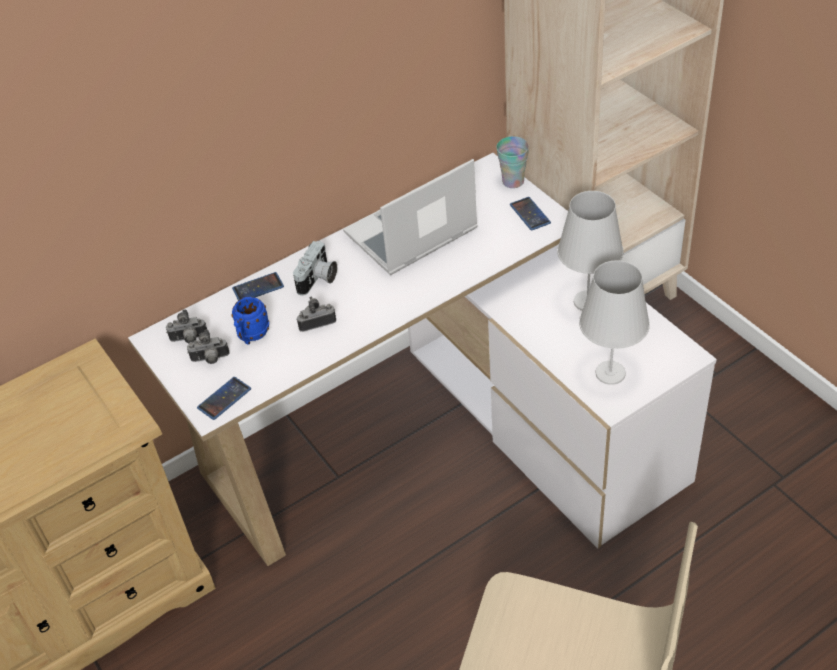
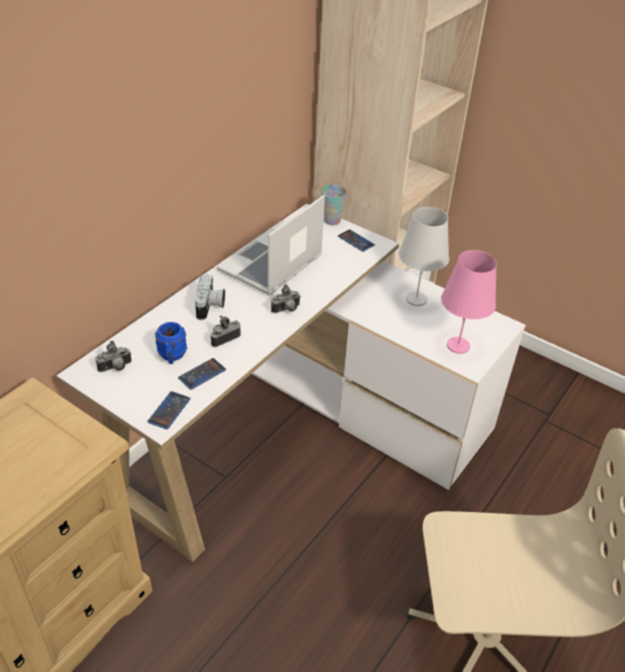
camera: 25 degrees left, 5 degrees down
camera [187,329,230,364] -> camera moved to [271,284,301,313]
phone [232,272,284,300] -> phone moved to [178,358,226,390]
white table lamp [579,260,650,385] -> pink table lamp [441,250,497,354]

